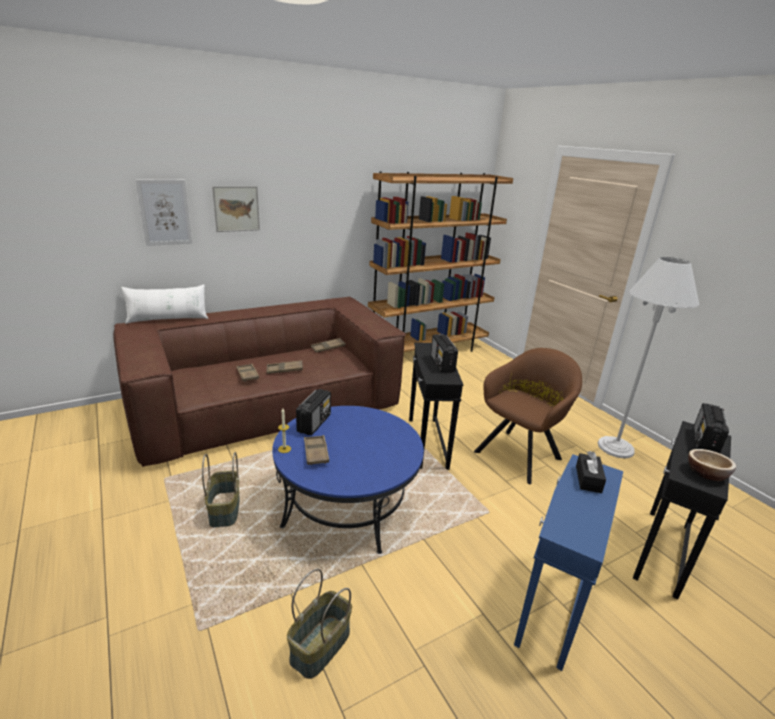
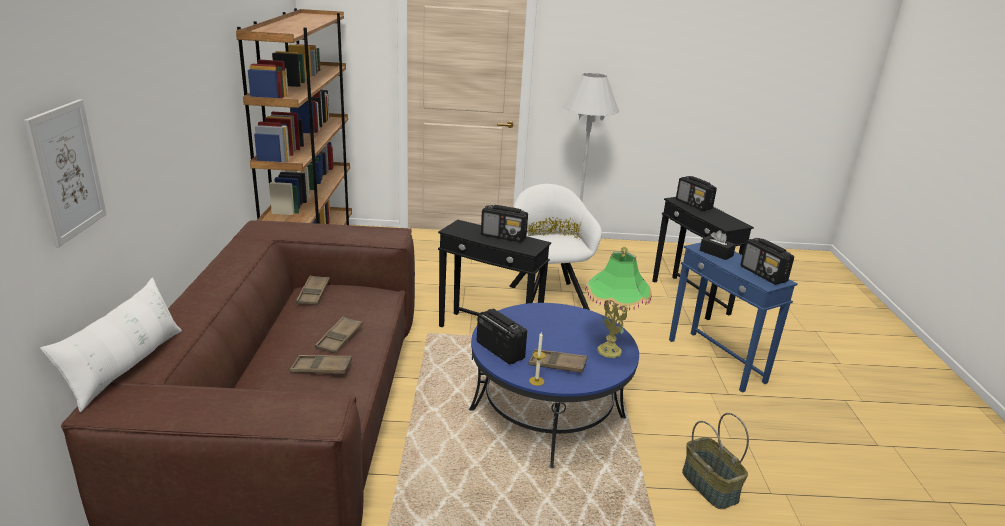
camera: 60 degrees left, 0 degrees up
basket [202,452,240,527] -> none
picture [212,186,260,232] -> none
brown armchair [474,348,582,484] -> white armchair [509,184,602,310]
bowl [688,449,736,481] -> none
none -> table lamp [585,246,652,358]
none -> radio [740,238,794,285]

